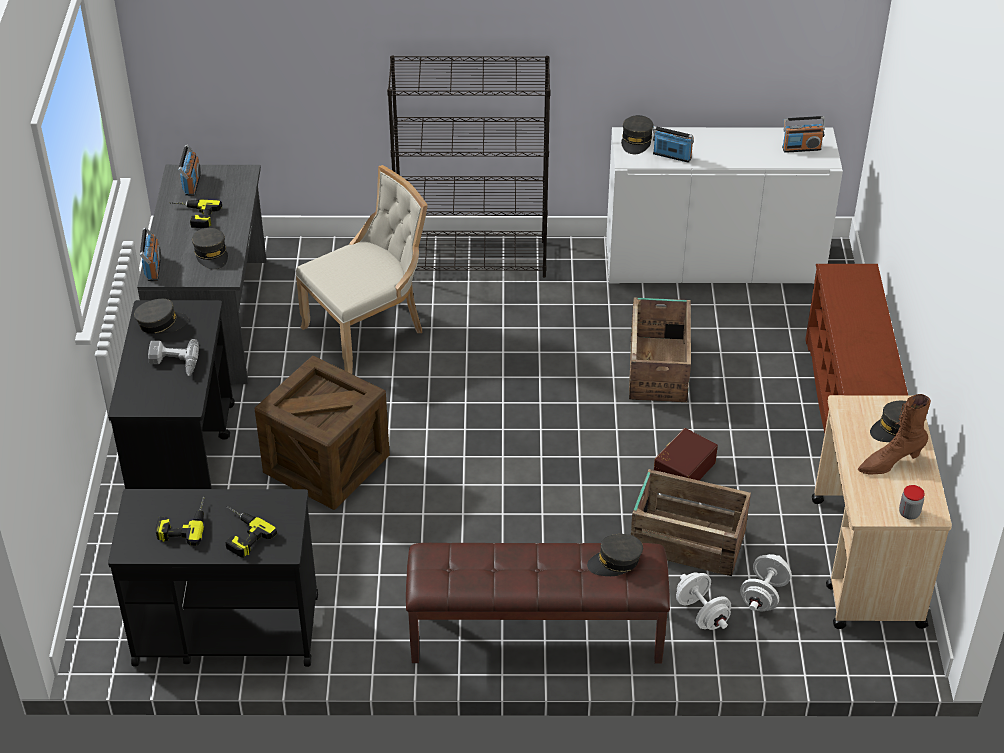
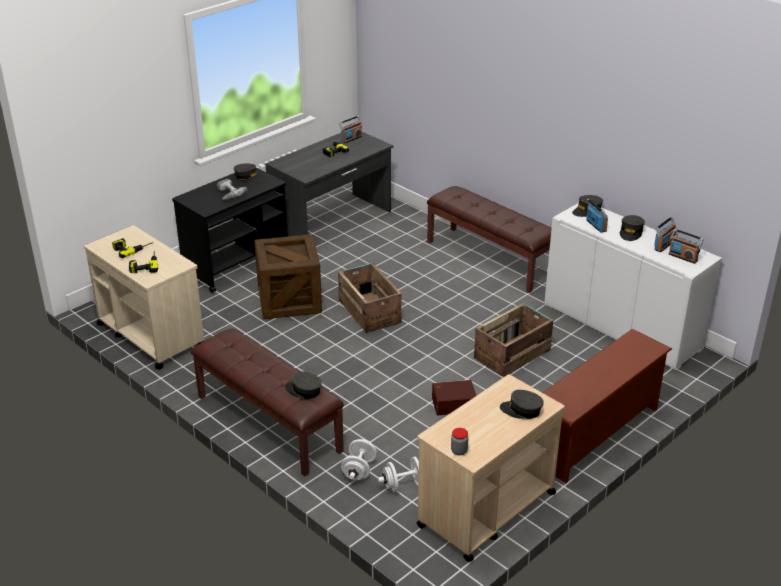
camera: 45 degrees right, 10 degrees down
black cart [108,489,318,667] -> beige cart [84,225,204,370]
radio [140,227,161,281] -> radio moved to [654,217,676,252]
grey cap [192,227,228,270] -> grey cap moved to [620,215,645,241]
beige chair [296,165,428,374] -> none
black bookcase [387,55,551,278] -> brown bench [427,186,552,293]
crate [631,469,751,576] -> crate moved to [338,263,402,333]
brown boot [858,394,931,475] -> none

